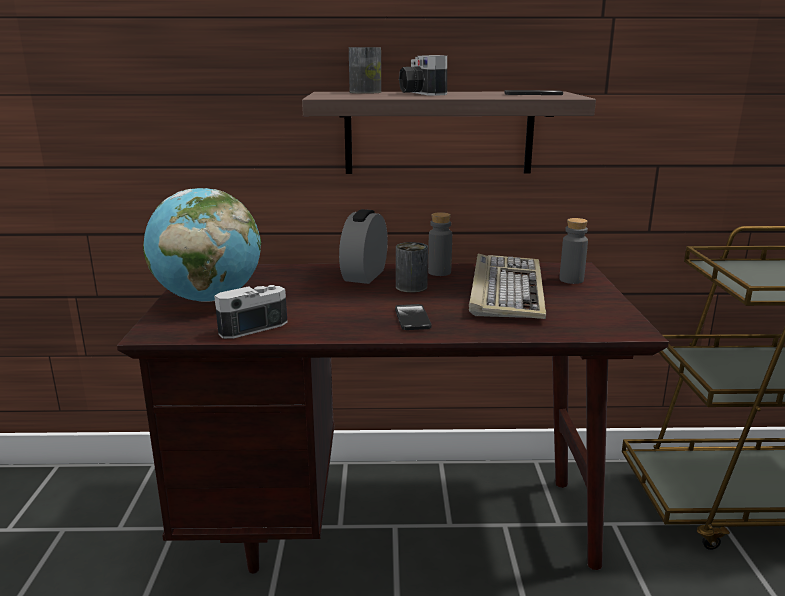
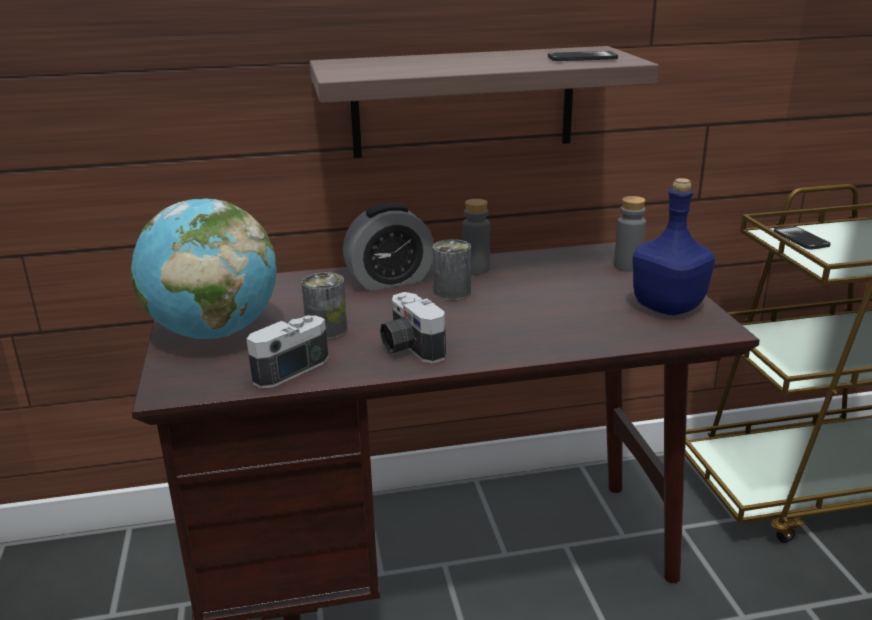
camera: 10 degrees left, 5 degrees up
alarm clock [339,209,388,284] -> alarm clock turned 120 degrees counterclockwise [343,203,434,291]
can [349,47,381,94] -> can moved to [302,272,347,340]
phone [395,304,431,330] -> phone moved to [774,226,831,250]
camera [399,55,447,96] -> camera moved to [380,292,446,363]
keyboard [469,254,546,319] -> none
none -> blue bottle [633,178,715,315]

